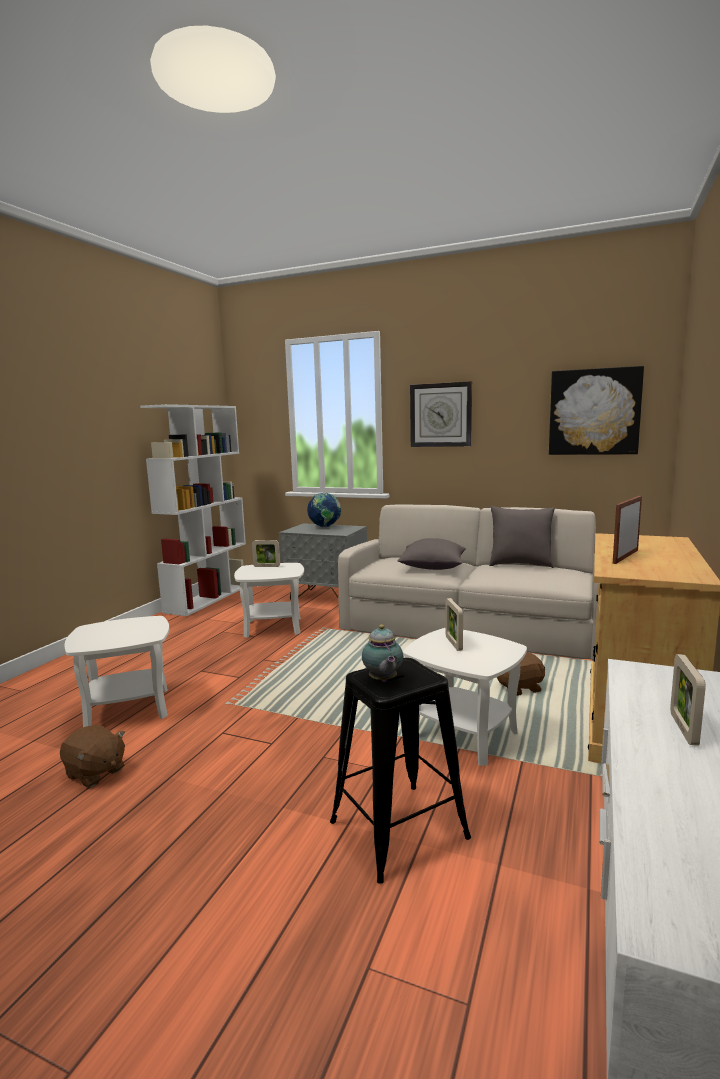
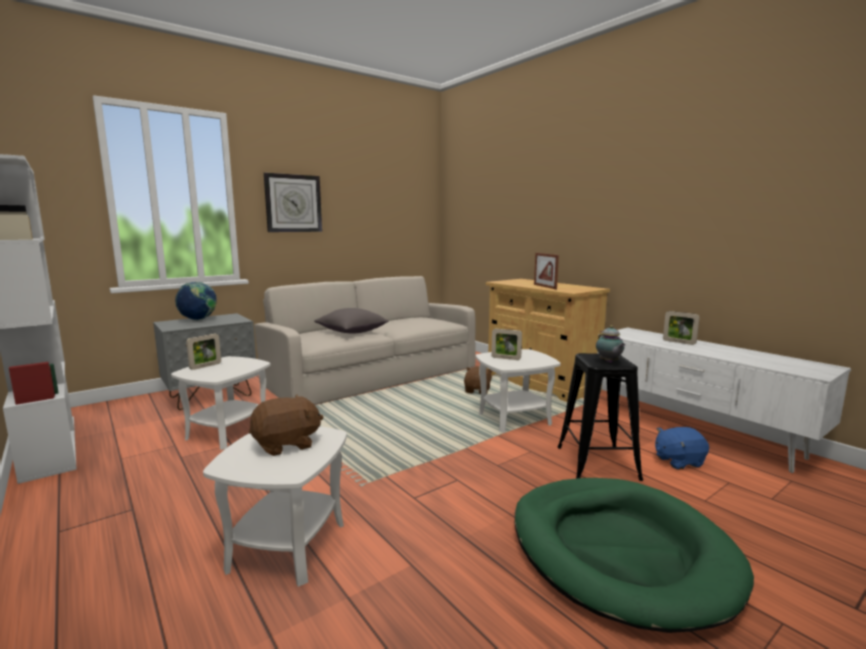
camera: 60 degrees left, 0 degrees up
brown plush toy [60,725,125,788] -> brown plush toy moved to [249,395,324,456]
teapot [362,624,403,682] -> teapot turned 60 degrees clockwise [596,325,626,363]
grey pillow [489,506,555,568] -> none
picture [549,366,644,455] -> none
none -> green dog bed [515,478,754,633]
none -> blue plush toy [655,427,709,470]

